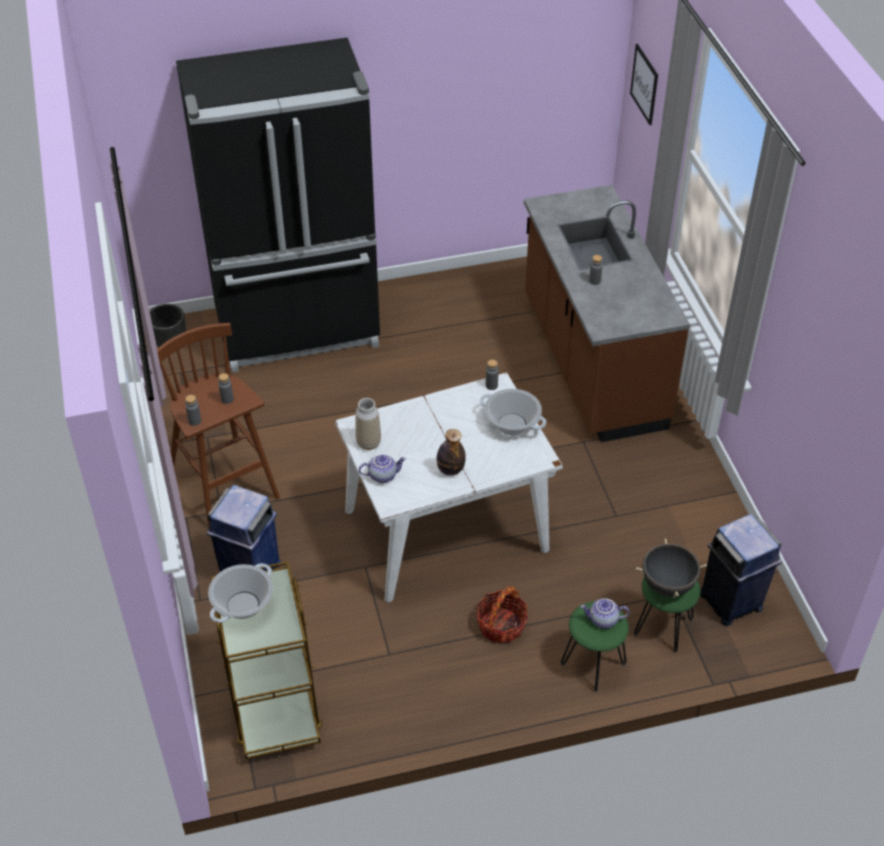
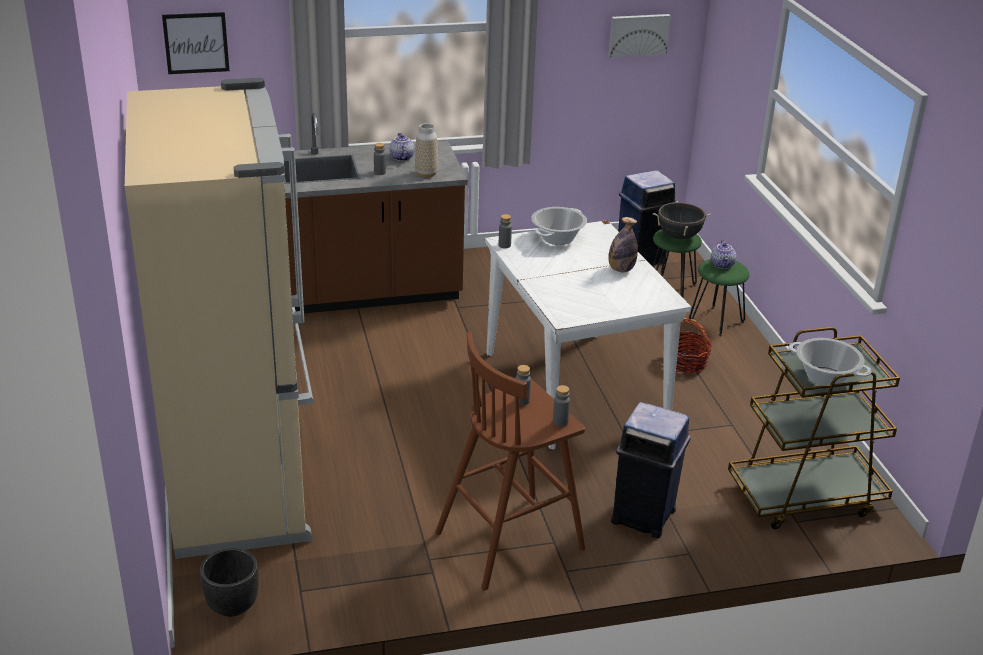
camera: 90 degrees left, 15 degrees down
black fridge [176,37,380,373] -> beige fridge [125,78,314,559]
vase [355,398,381,450] -> vase moved to [415,123,438,178]
teapot [359,454,406,483] -> teapot moved to [390,133,415,161]
none -> picture [609,14,671,58]

